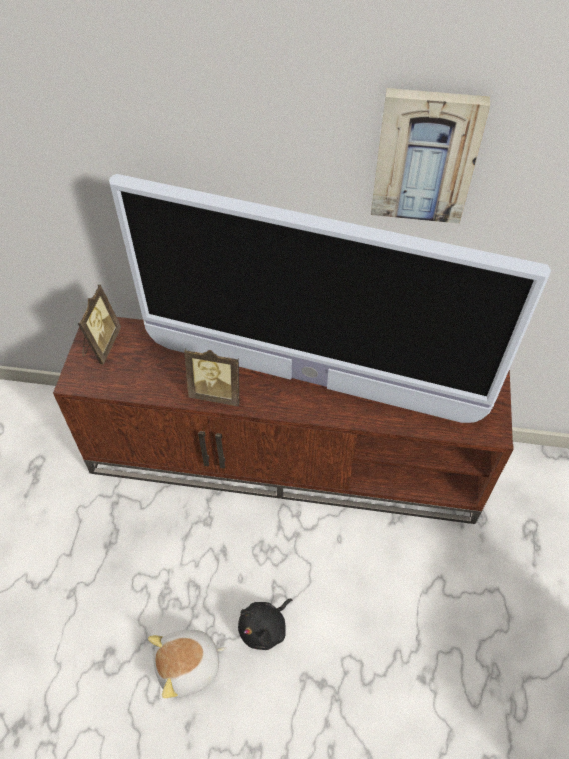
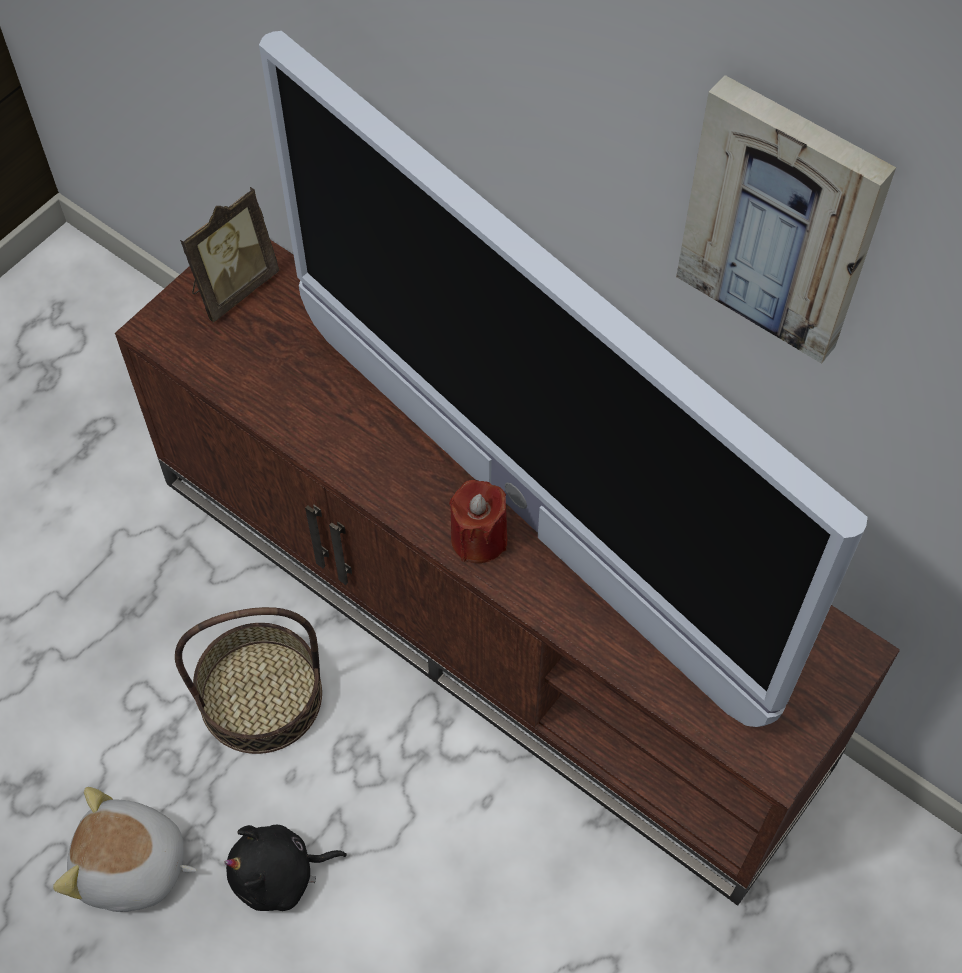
camera: 30 degrees right, 5 degrees up
picture frame [184,349,239,406] -> none
none -> basket [175,607,322,754]
none -> red candle [449,480,508,563]

